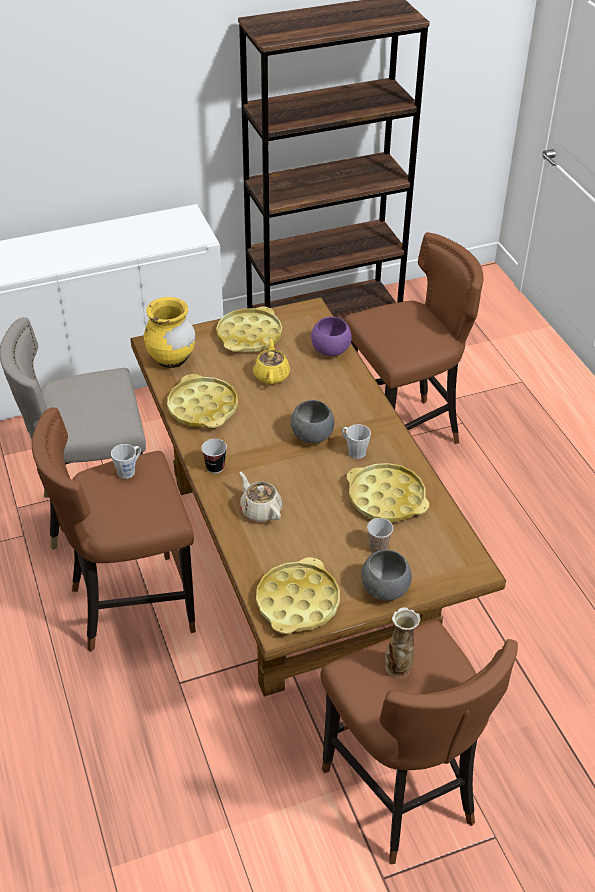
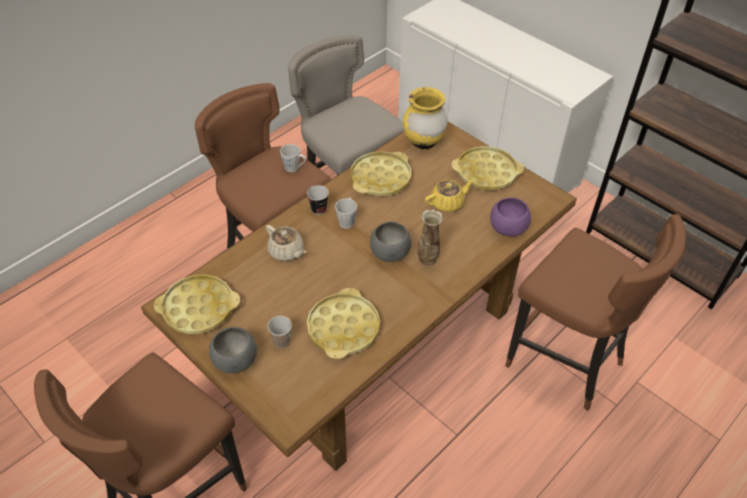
camera: 65 degrees right, 5 degrees up
beige teapot [240,472,282,522] -> beige teapot turned 105 degrees clockwise [266,225,306,261]
grey mug [342,424,371,459] -> grey mug moved to [335,198,357,229]
vase [385,607,421,678] -> vase moved to [418,210,443,266]

